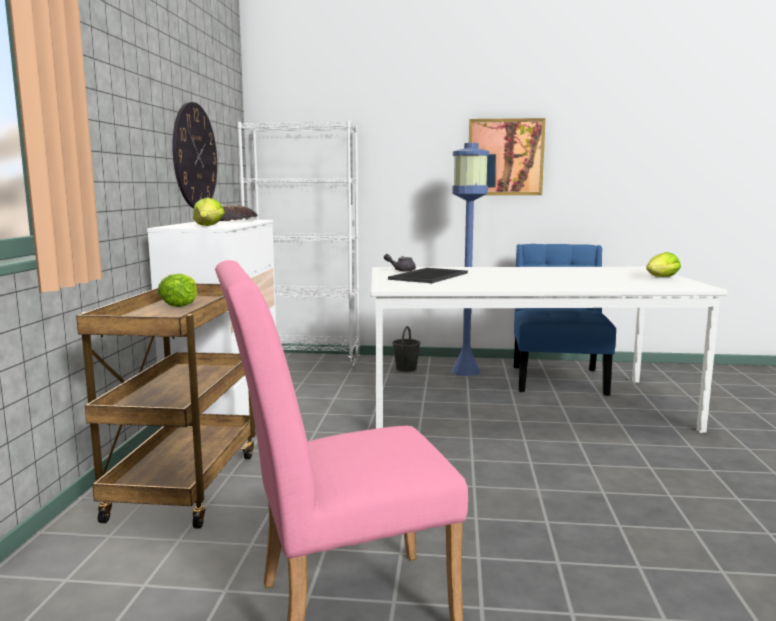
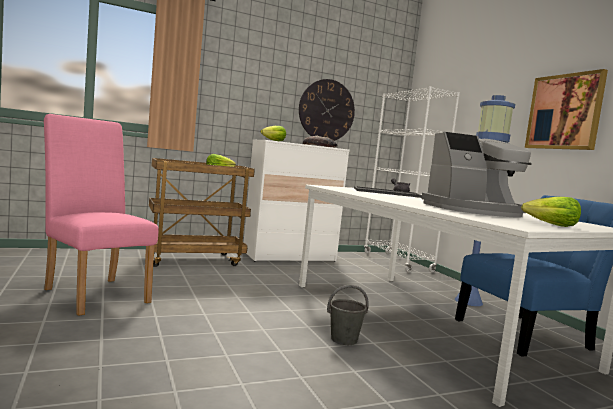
camera: 60 degrees right, 5 degrees down
grey bucket [392,326,421,372] -> grey bucket moved to [327,285,369,345]
none -> coffee machine [421,132,532,218]

